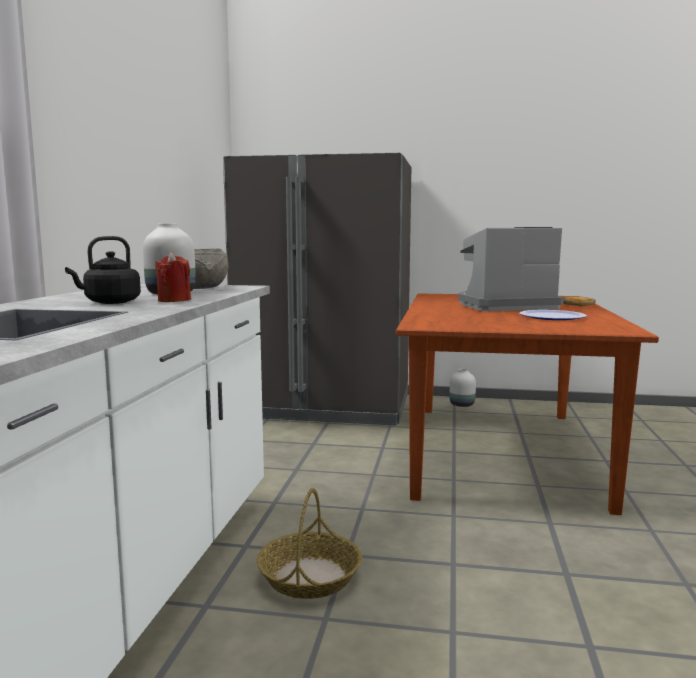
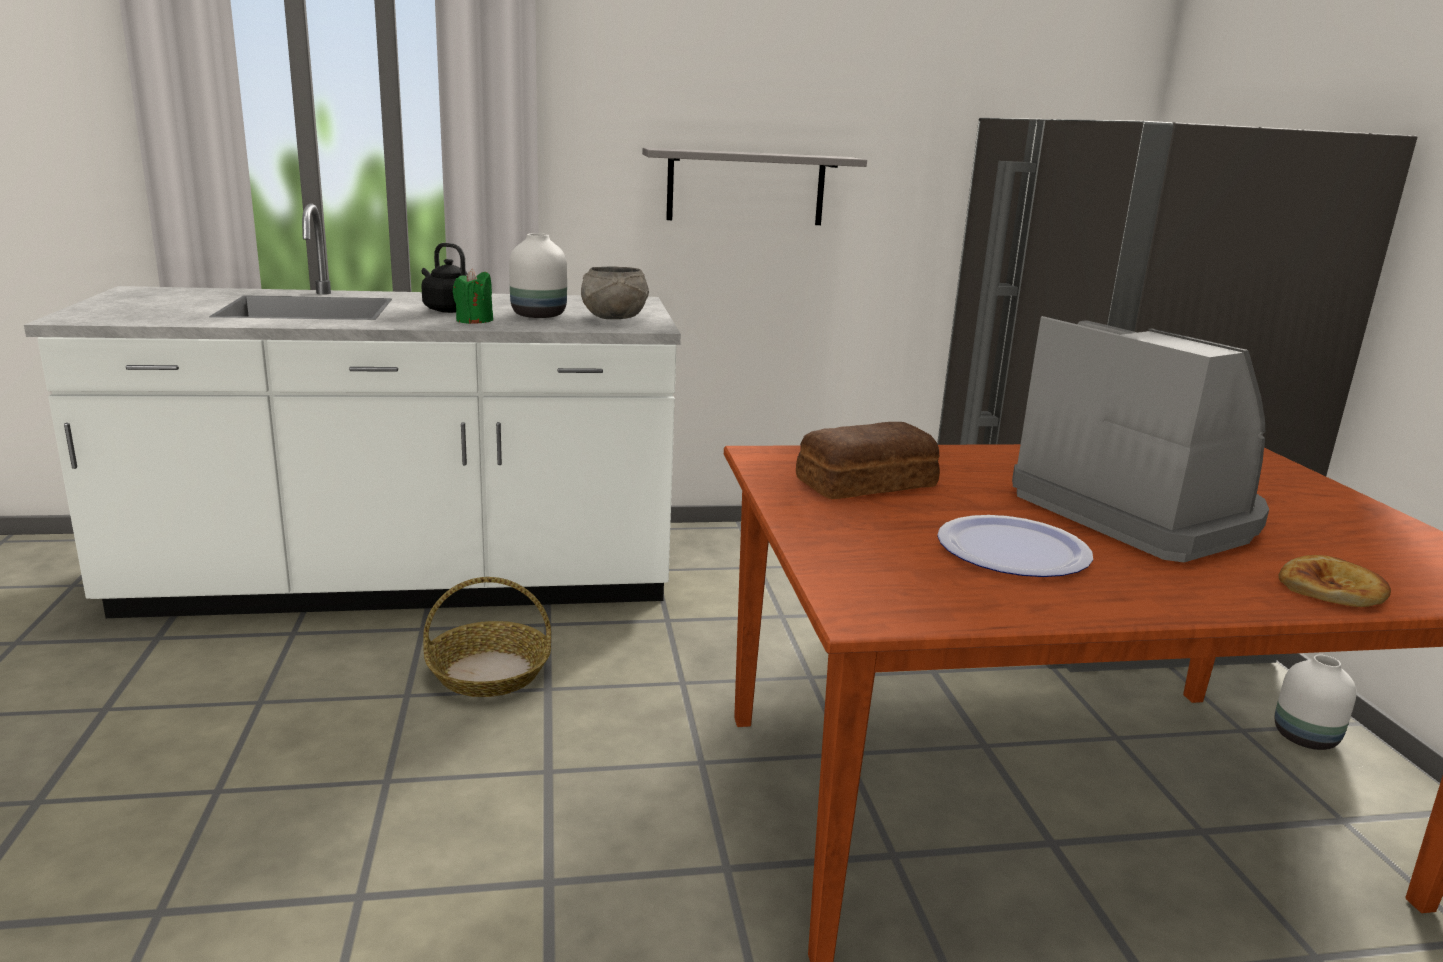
camera: 70 degrees right, 10 degrees up
red candle [155,252,191,302] -> green candle [453,269,493,324]
none -> grey shelf [642,148,867,225]
none -> bread [796,422,940,499]

